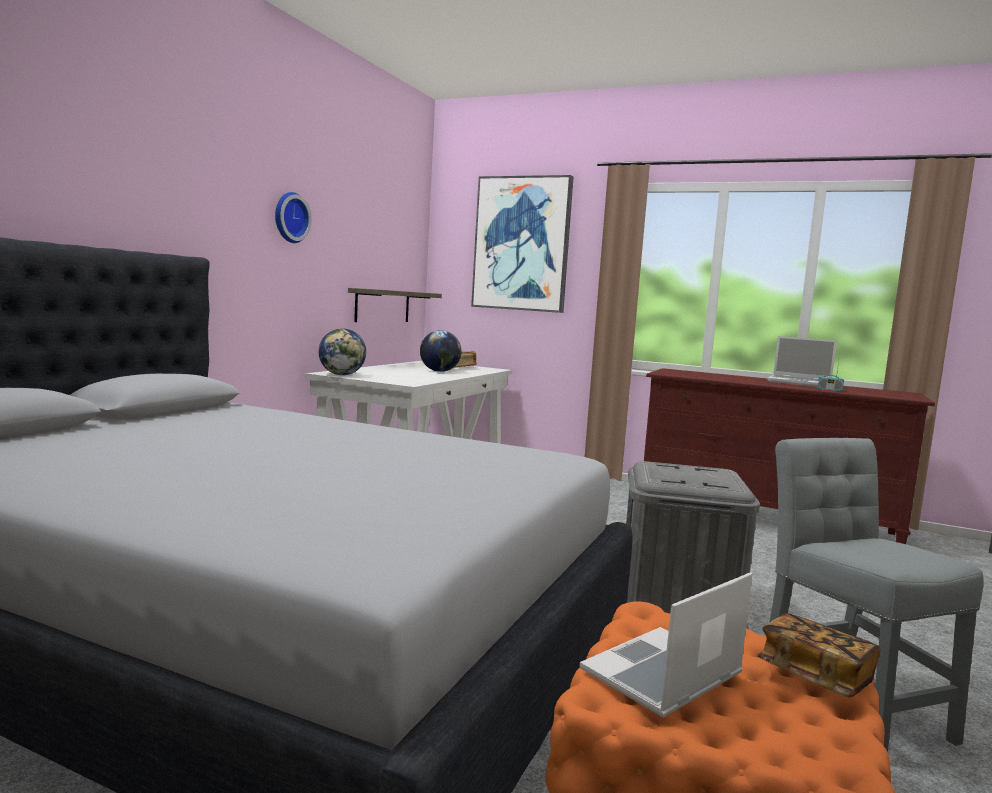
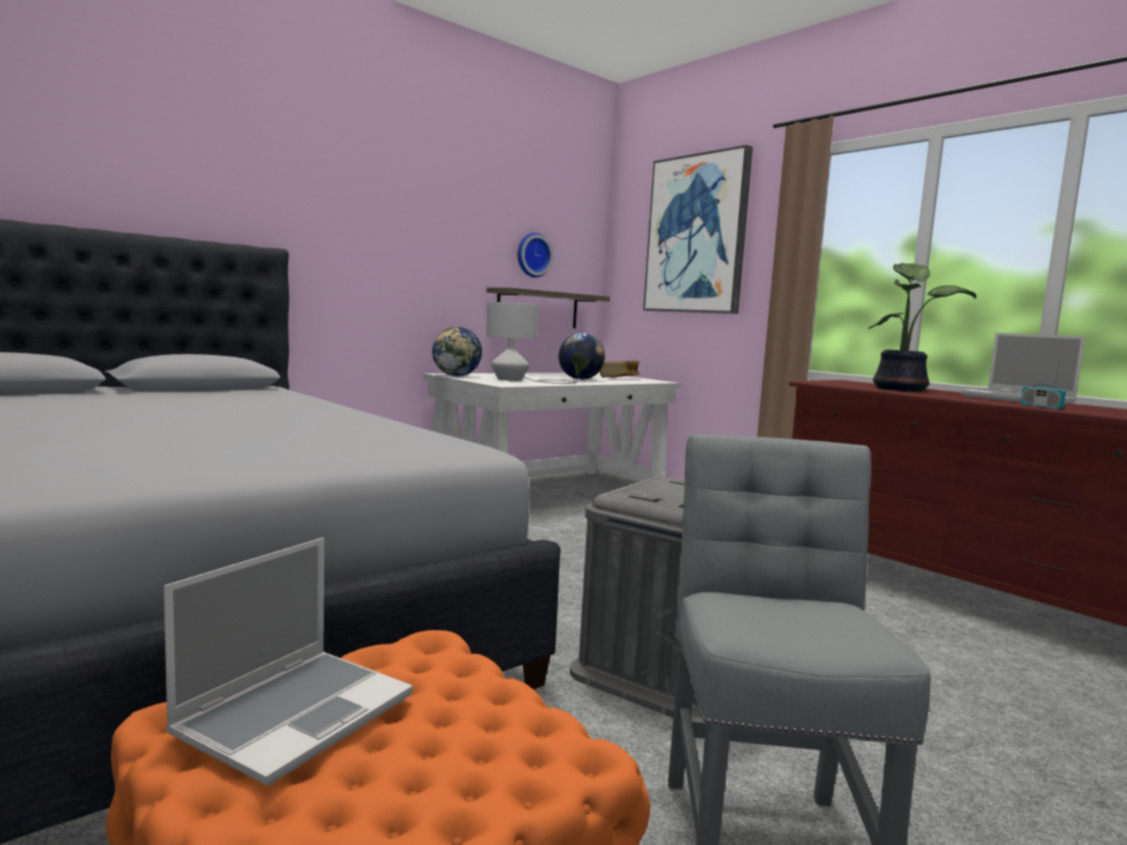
camera: 25 degrees right, 0 degrees up
wall clock [275,192,312,243] -> wall clock moved to [518,233,553,278]
laptop [580,572,752,718] -> laptop turned 135 degrees clockwise [164,538,413,785]
book [757,613,881,697] -> none
none -> grey table lamp [486,302,578,384]
none -> potted plant [868,263,977,392]

